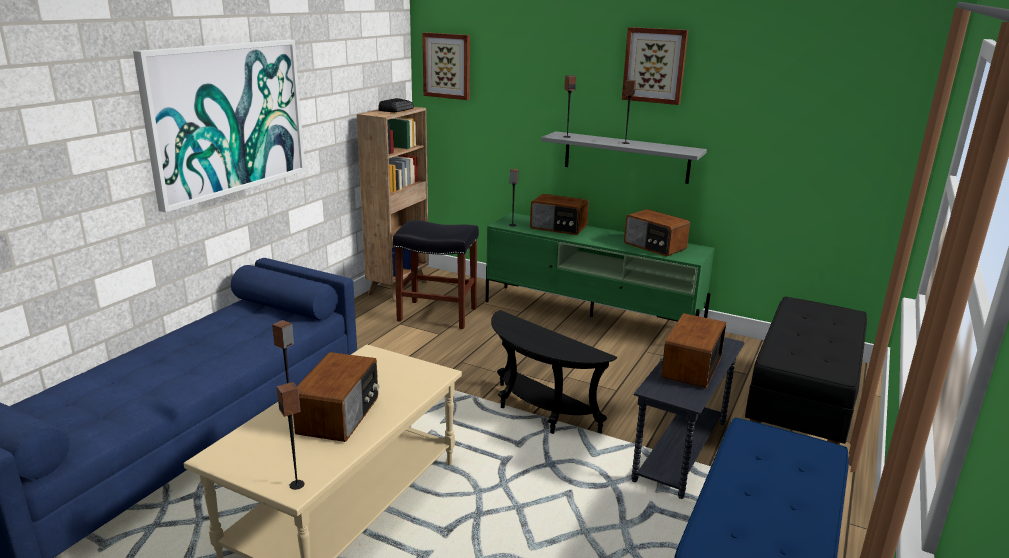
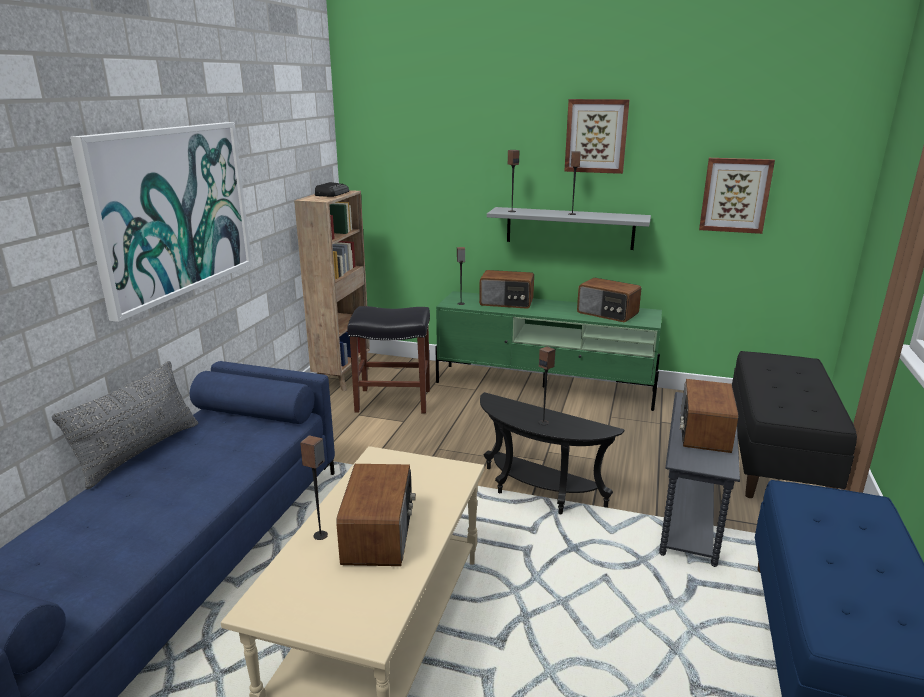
camera: 10 degrees left, 0 degrees up
speaker [277,382,305,490] -> speaker moved to [538,346,555,425]
picture [422,32,470,100] -> picture moved to [699,158,775,234]
none -> grey pillow [52,361,198,490]

